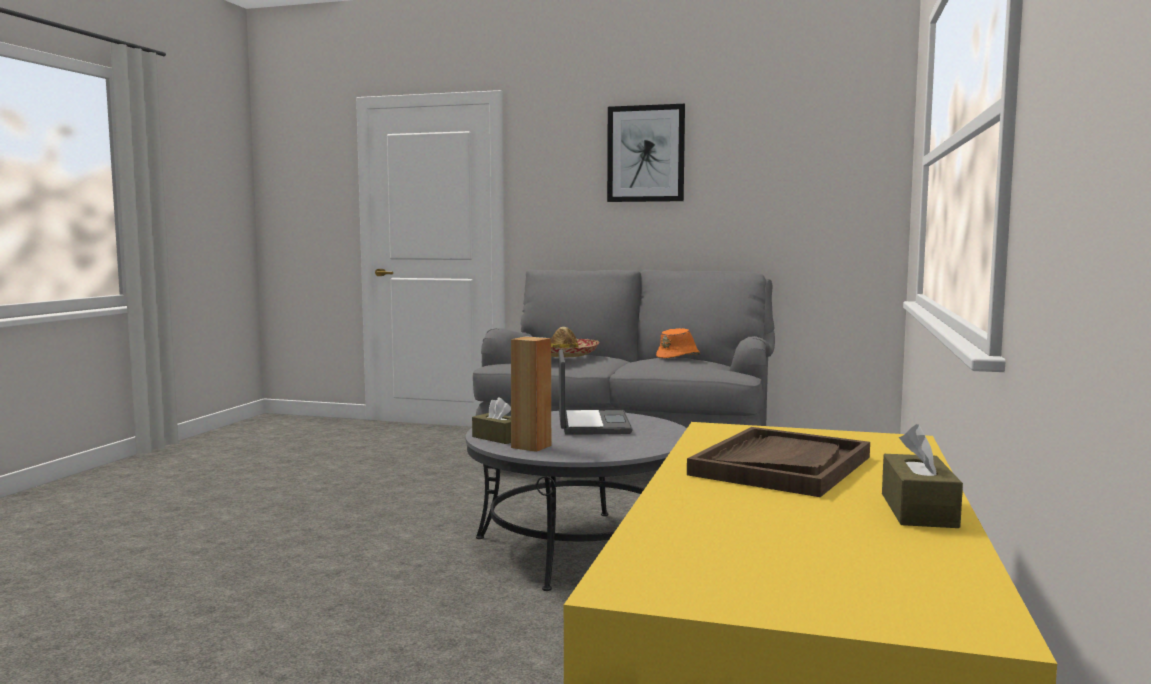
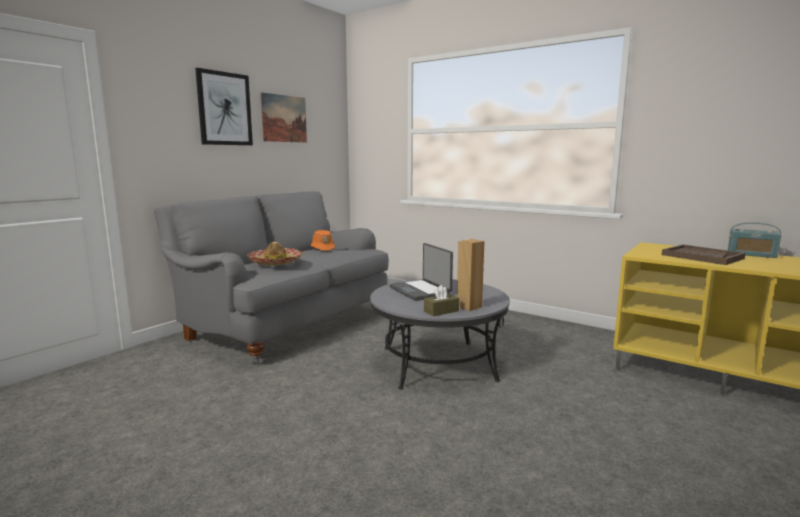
camera: 70 degrees left, 5 degrees up
laptop [559,349,633,435] -> laptop turned 135 degrees counterclockwise [390,243,453,301]
brown tissue box [882,424,963,528] -> radio [728,222,781,258]
none -> picture [260,92,307,143]

